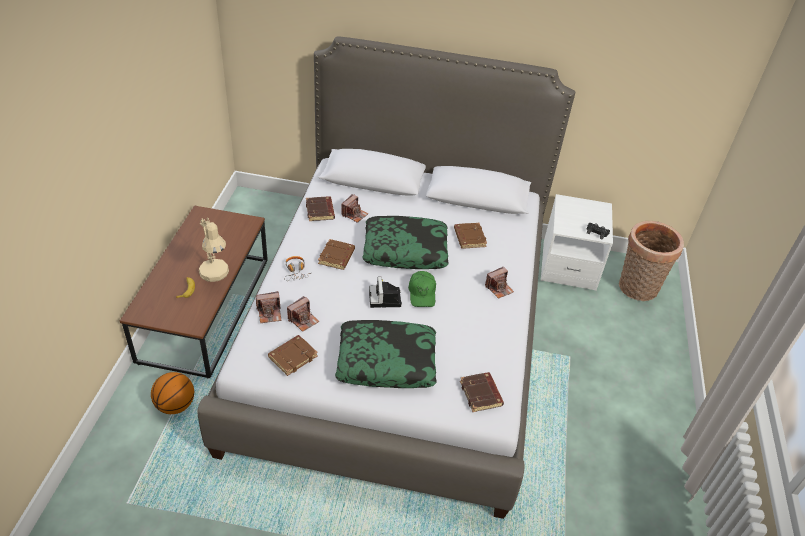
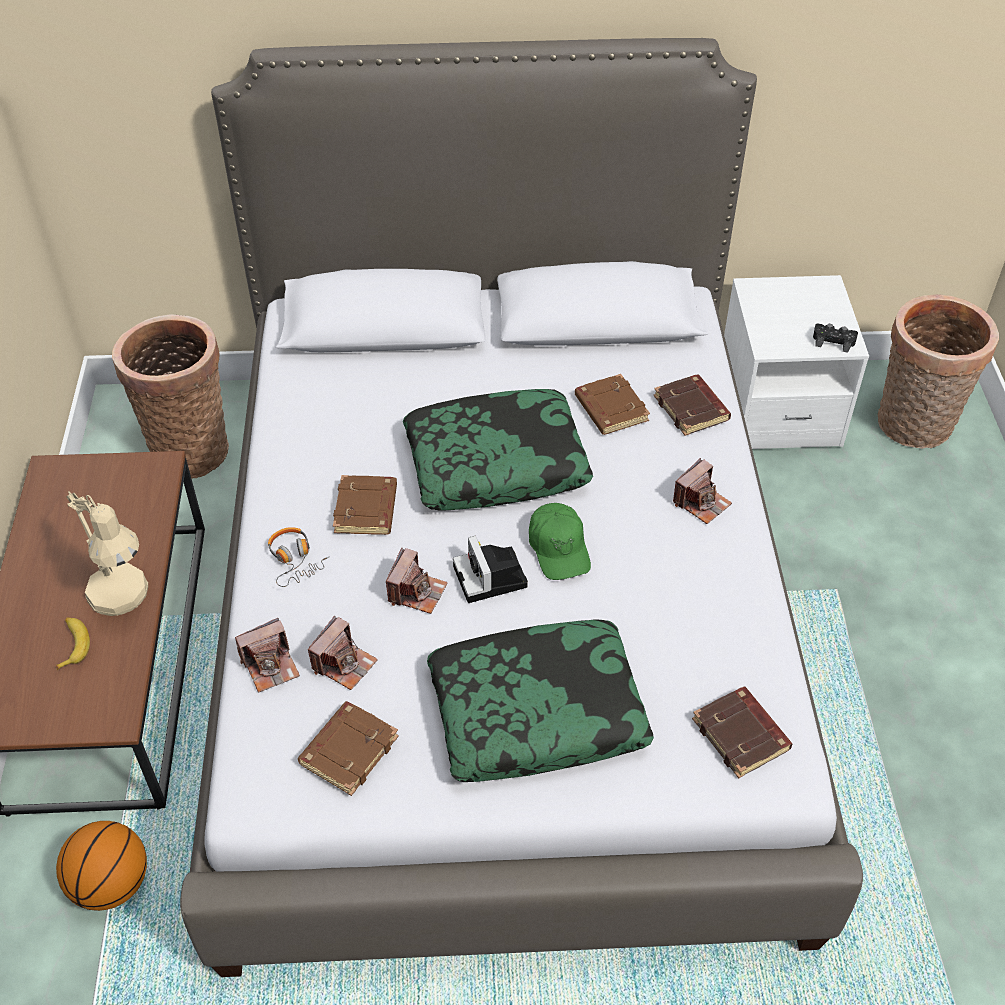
camera: 10 degrees left, 5 degrees up
brown book [306,196,335,221] -> brown book moved to [653,374,731,436]
camera [341,194,369,223] -> camera moved to [386,548,448,614]
none -> basket [112,314,229,478]

